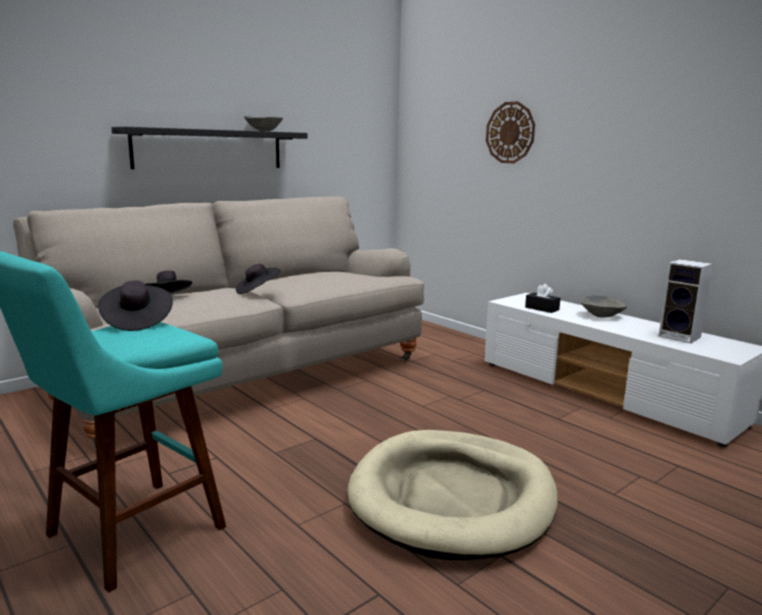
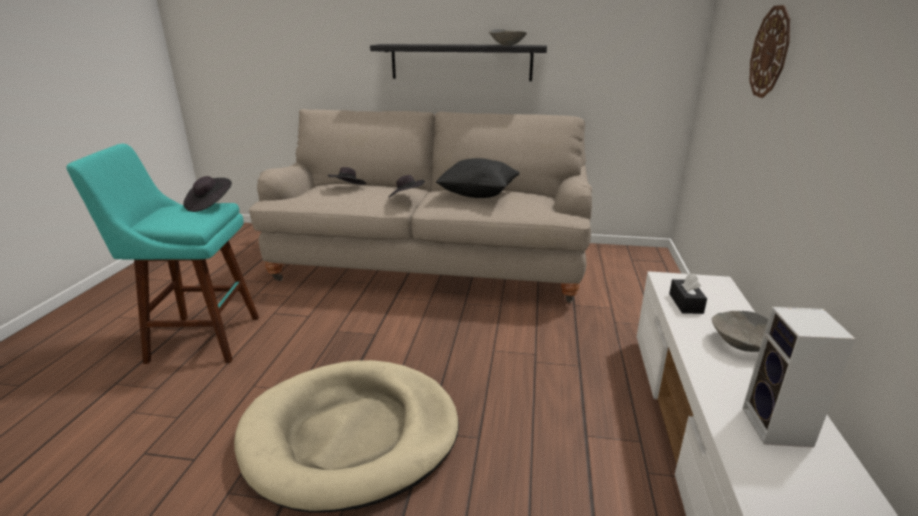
camera: 50 degrees right, 10 degrees up
none -> black pillow [436,158,520,198]

